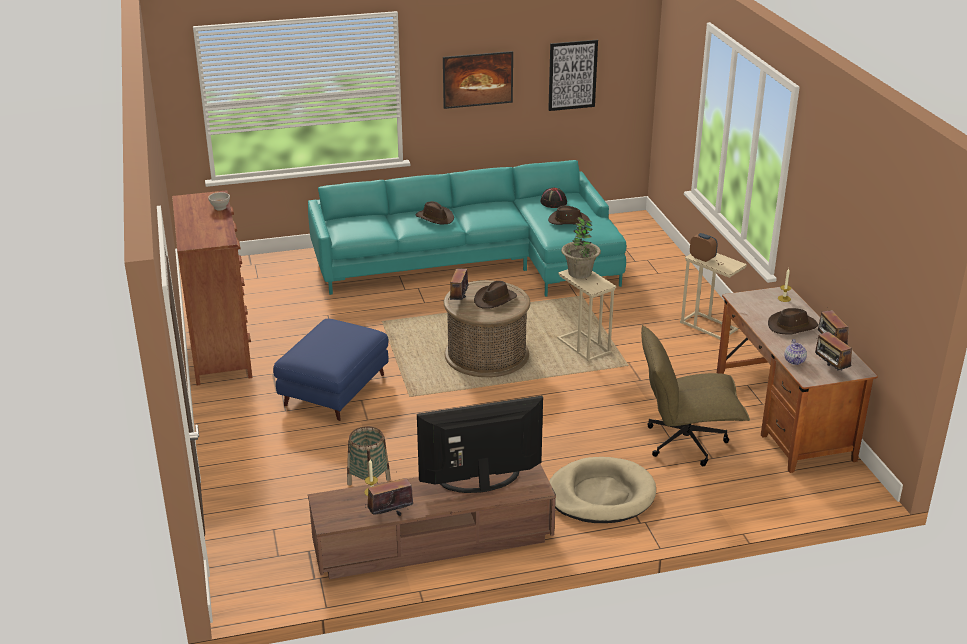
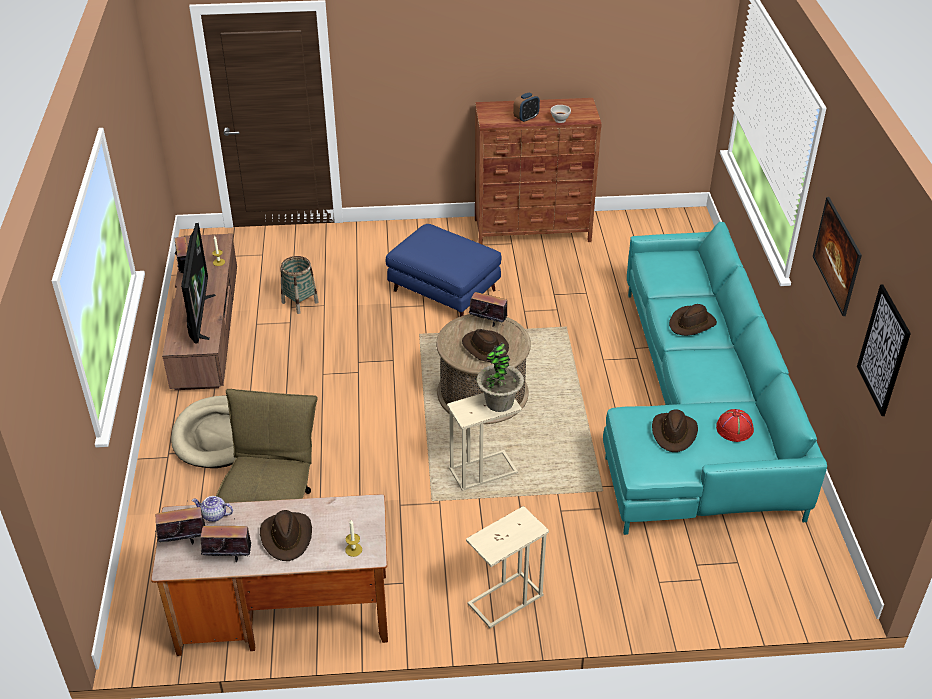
camera: 100 degrees right, 10 degrees up
black hat [540,187,567,208] -> red hat [716,409,754,442]
alarm clock [690,233,718,262] -> alarm clock moved to [513,92,540,122]

